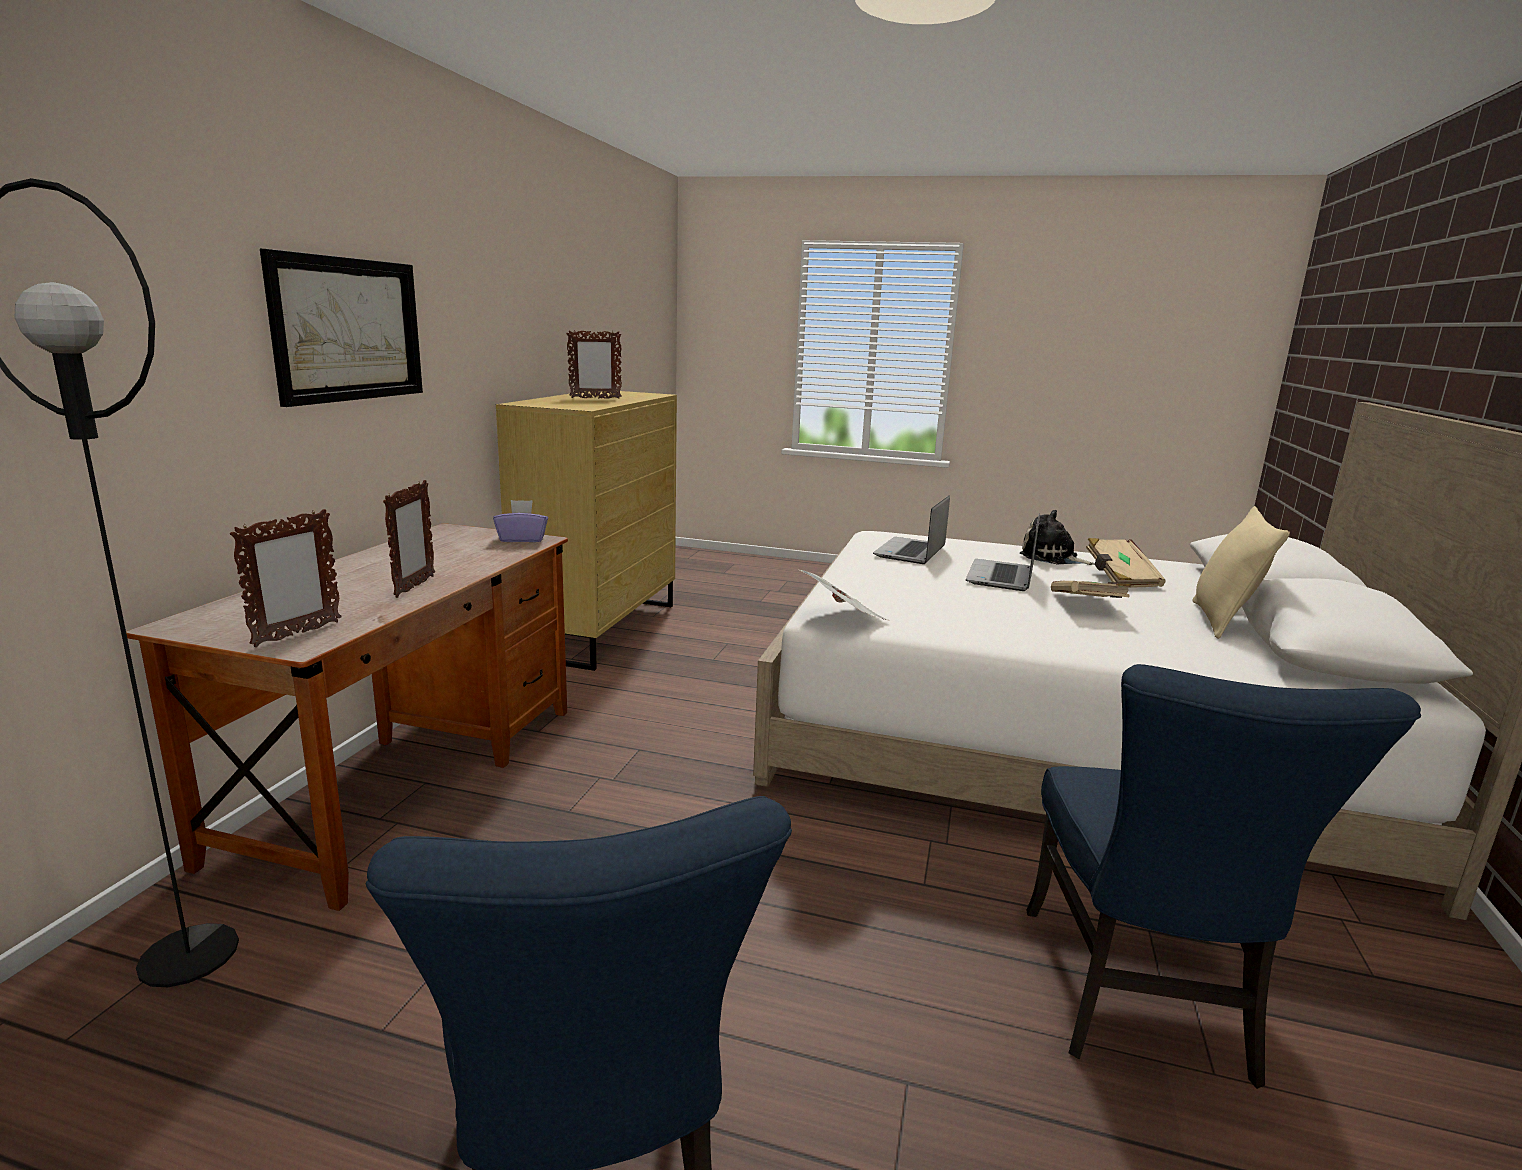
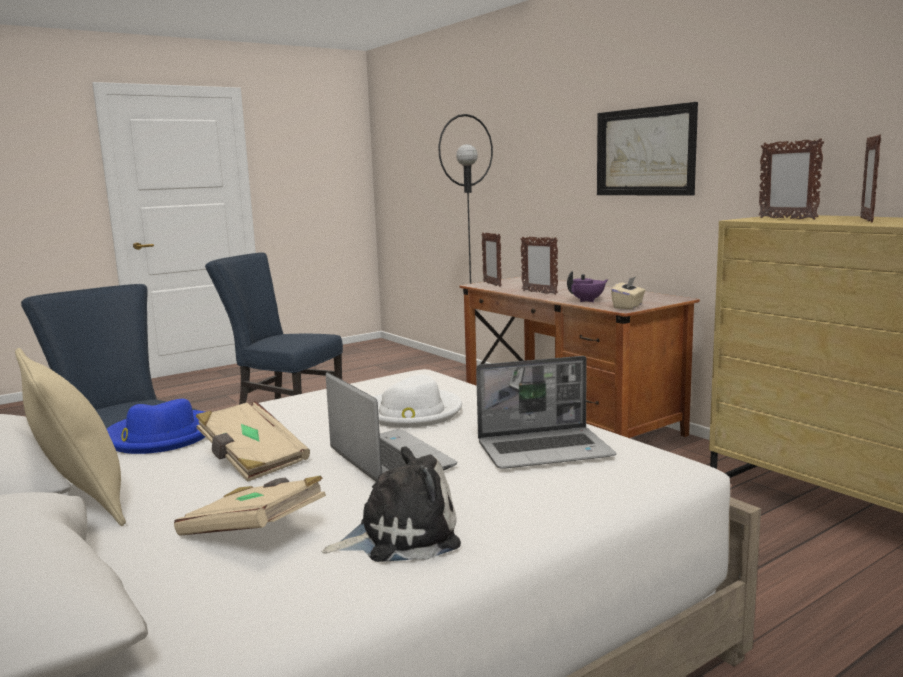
camera: 130 degrees right, 5 degrees down
purple tissue box [493,500,548,542] -> beige tissue box [611,276,645,309]
newspaper [800,570,890,621] -> none
laptop [873,495,950,564] -> laptop turned 105 degrees clockwise [476,356,616,469]
none -> blue hat [107,399,205,454]
none -> white hat [373,375,462,428]
none -> purple teapot [567,271,609,302]
none -> picture frame [758,139,824,220]

